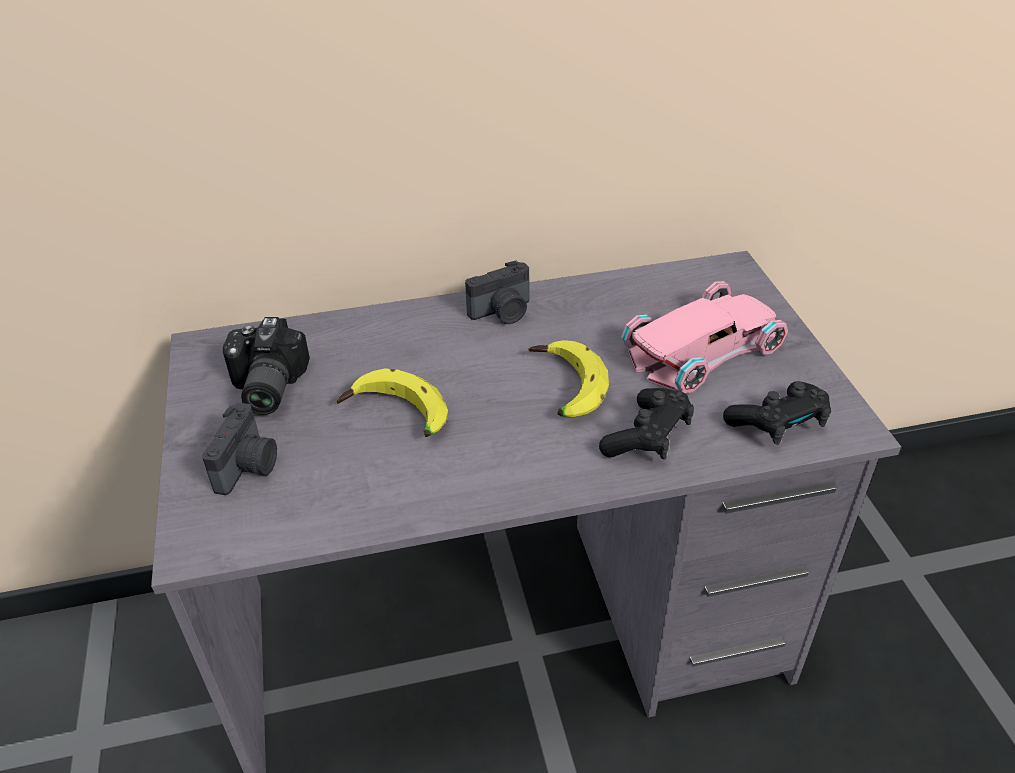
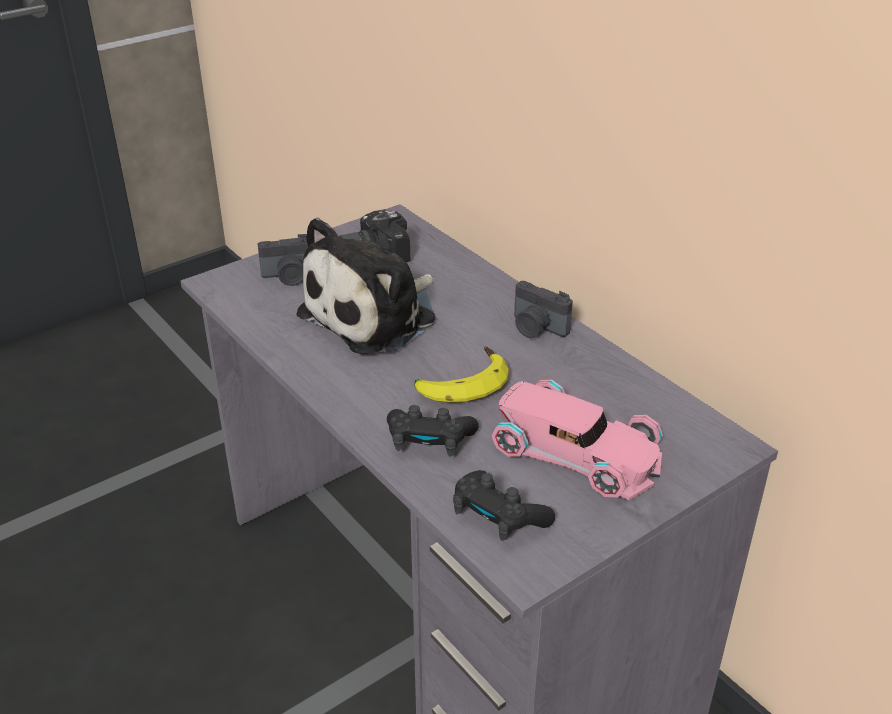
camera: 65 degrees right, 5 degrees down
banana [337,368,448,437] -> plush toy [296,217,436,355]

